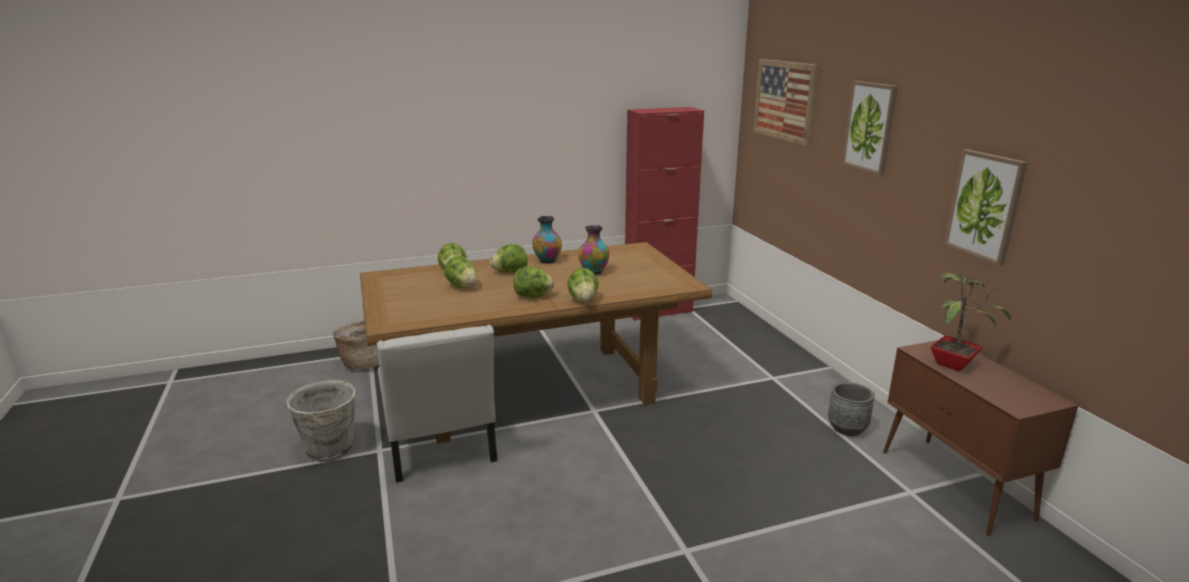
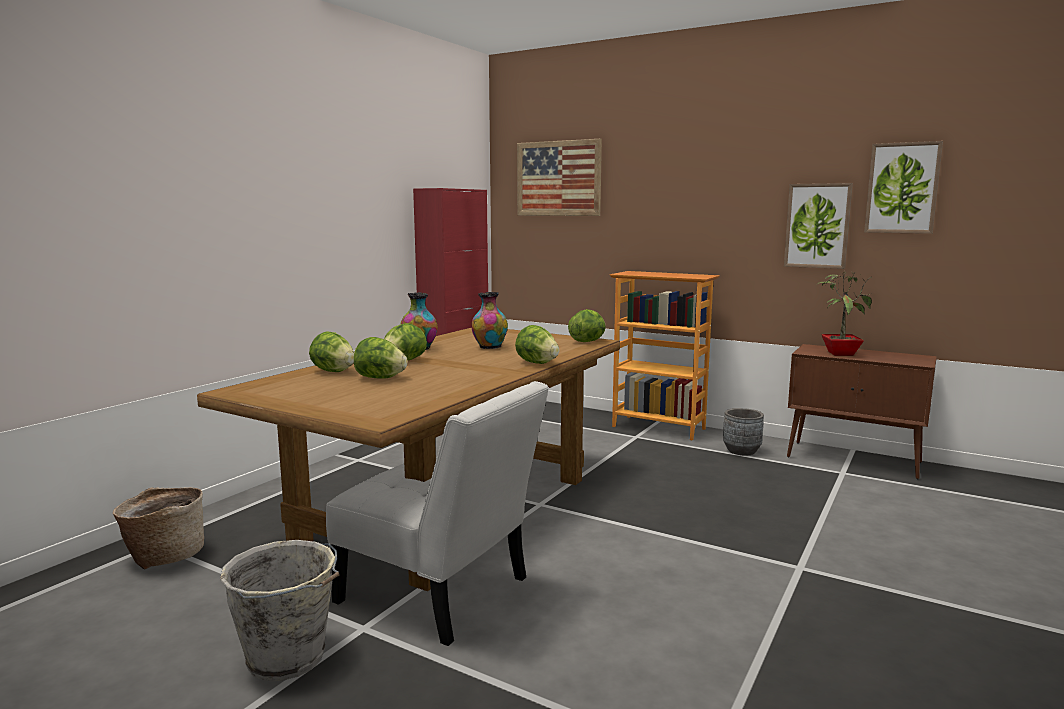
camera: 40 degrees left, 10 degrees down
lettuce [514,266,554,297] -> lettuce moved to [568,309,606,342]
picture [842,81,898,175] -> picture moved to [864,141,943,234]
none -> bookcase [610,271,720,440]

